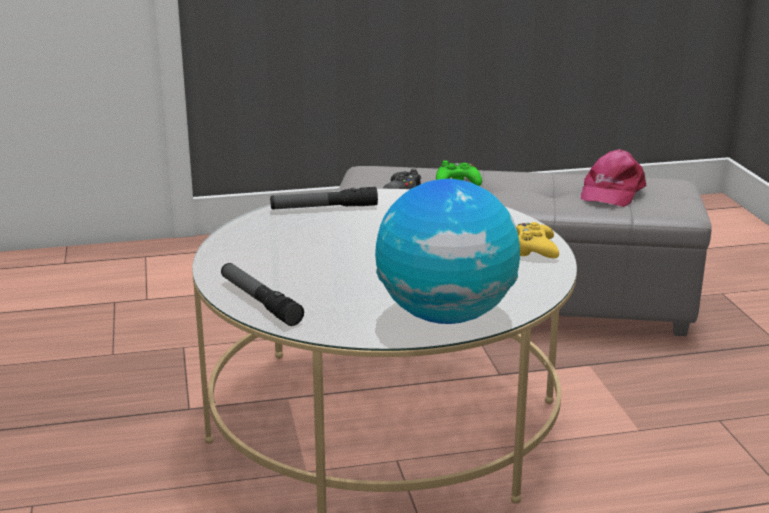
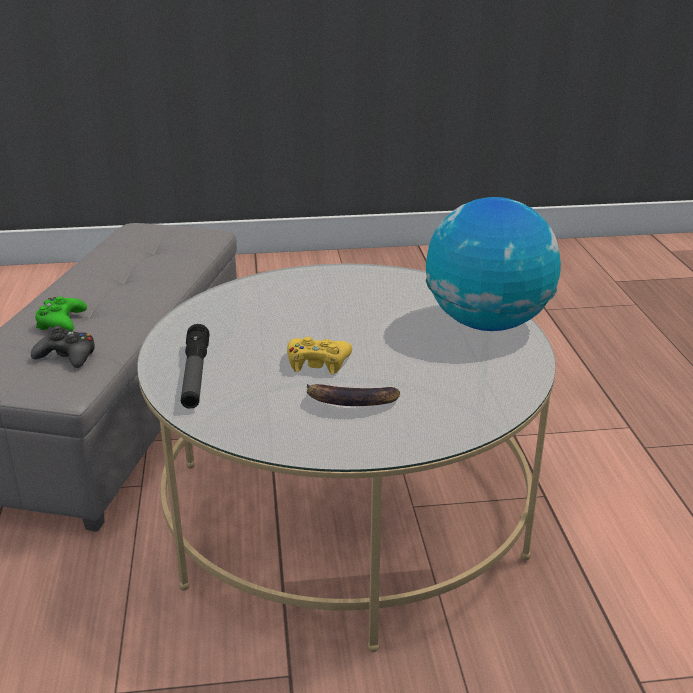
camera: 85 degrees left, 5 degrees up
flashlight [221,263,304,326] -> none
yellow game controller [516,222,559,258] -> yellow game controller moved to [287,337,352,374]
pink cap [581,149,646,207] -> none
none -> banana [307,384,400,406]

